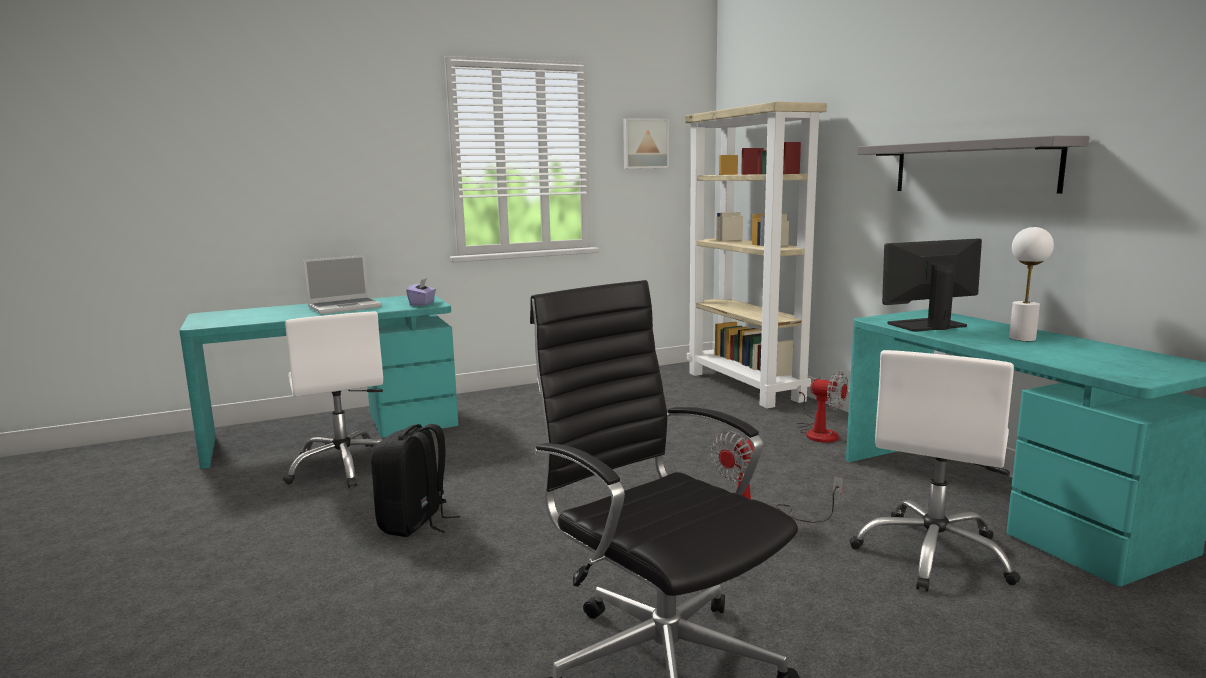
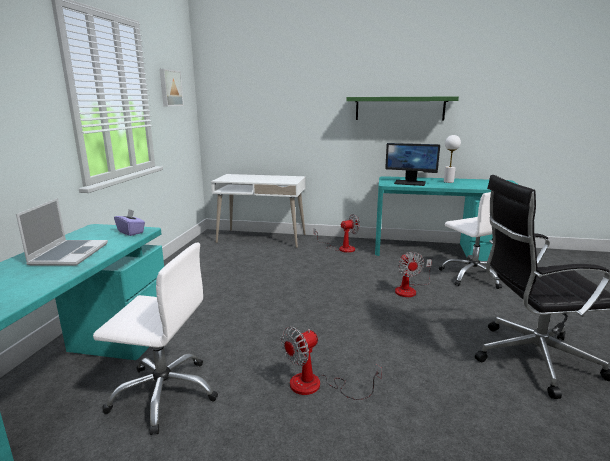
camera: 55 degrees left, 5 degrees up
black backpack [371,424,460,537] -> fan [281,327,382,400]
beige bookcase [685,102,827,408] -> white desk [211,174,306,248]
grey shelf [858,136,1089,194] -> green shelf [346,96,459,121]
monitor [882,239,982,332] -> monitor turned 90 degrees counterclockwise [385,143,440,186]

